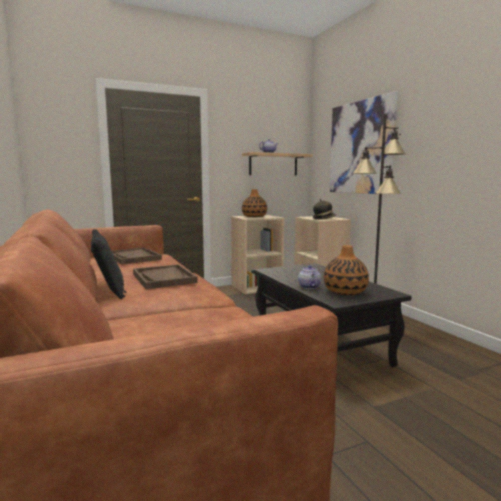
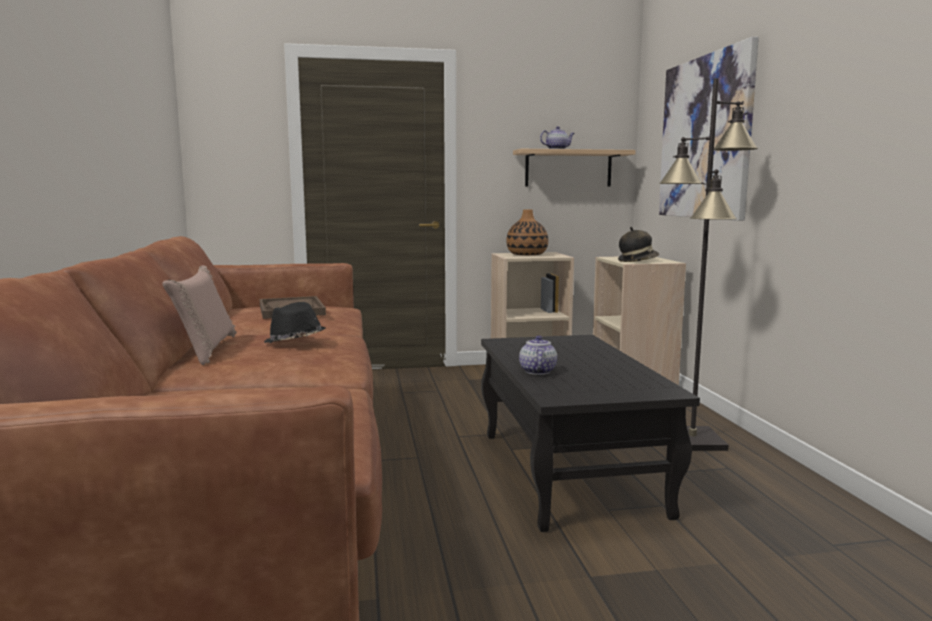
camera: 15 degrees right, 0 degrees up
black pillow [91,229,126,299] -> beige pillow [162,265,237,365]
brown tray [133,264,198,289] -> black hat [264,302,326,343]
vase [324,245,369,295] -> none

